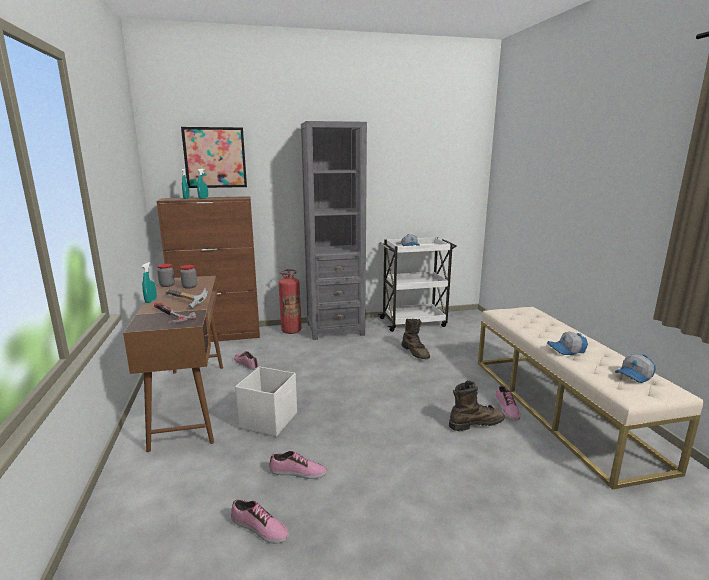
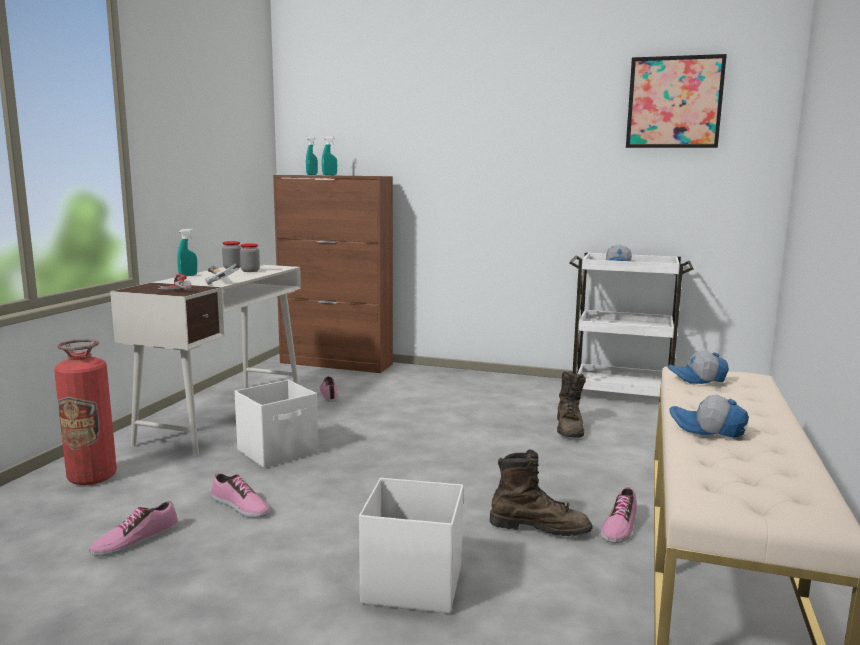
camera: 30 degrees right, 5 degrees down
brown desk [123,276,223,452] -> white desk [110,265,301,456]
picture [181,127,247,188] -> picture moved to [626,54,727,148]
shoe [231,499,289,544] -> shoe turned 75 degrees clockwise [89,501,178,556]
fire extinguisher [278,269,302,334] -> fire extinguisher moved to [54,339,117,485]
grey bookcase [301,121,367,340] -> none
cap [615,354,656,383] -> cap moved to [668,351,729,384]
none -> white storage box [359,478,463,614]

